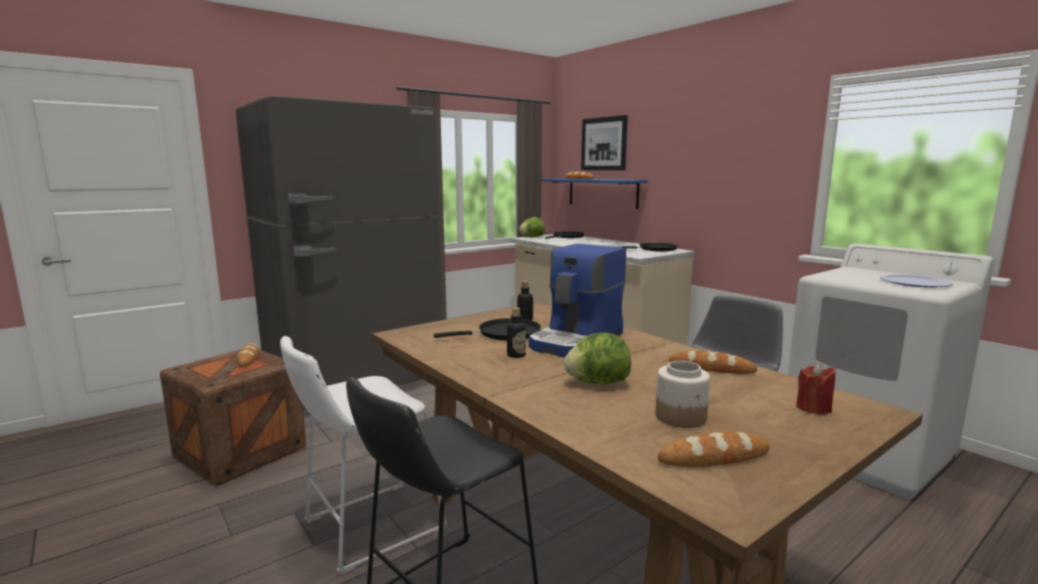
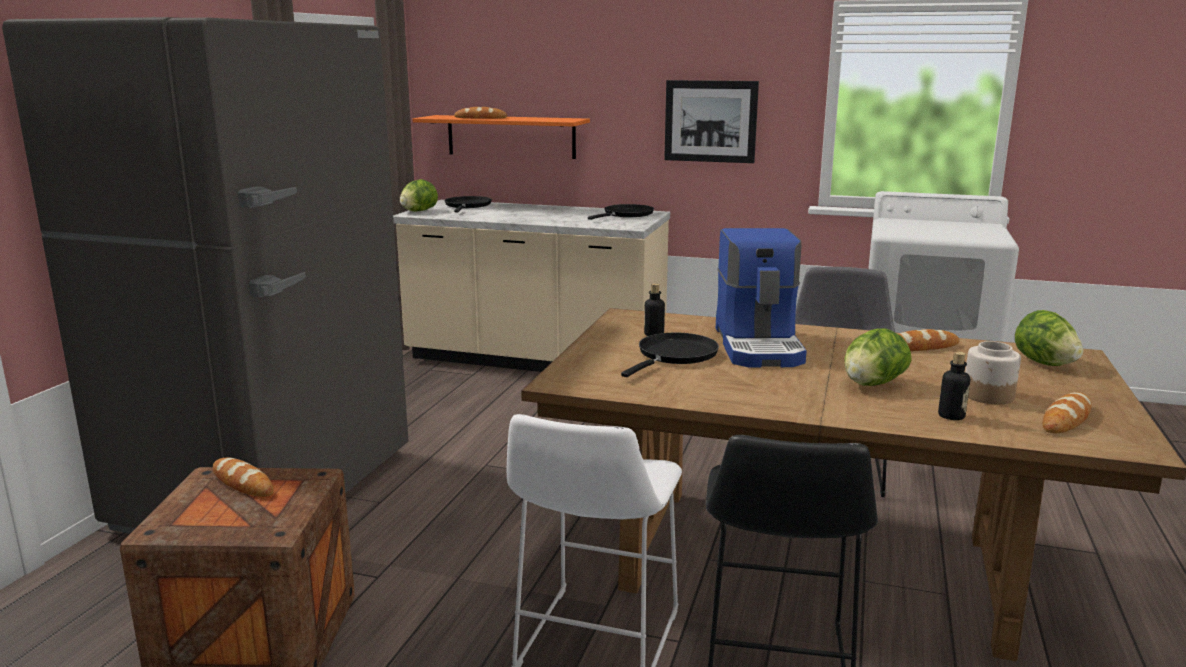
camera: 35 degrees left, 5 degrees up
bottle [507,307,526,358] -> bottle moved to [938,352,970,420]
blue shelf [541,179,648,209] -> orange shelf [413,115,590,159]
picture [581,115,628,170] -> picture moved to [664,80,759,163]
red candle [796,363,836,414] -> lettuce [1015,310,1083,366]
plate [880,274,953,287] -> none

